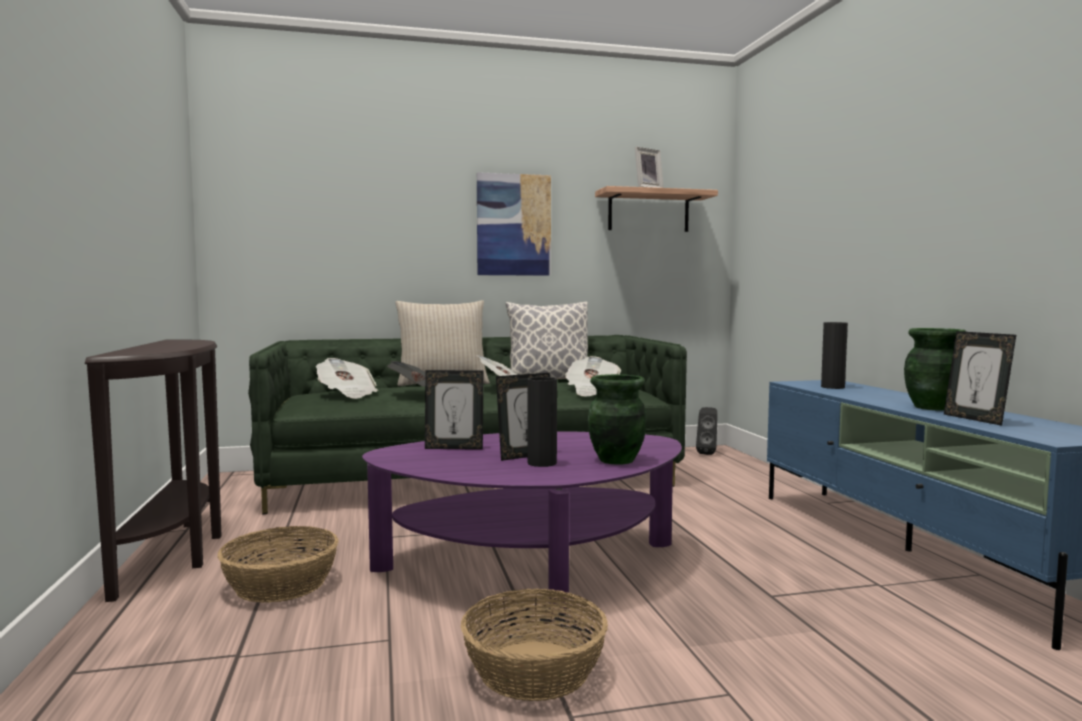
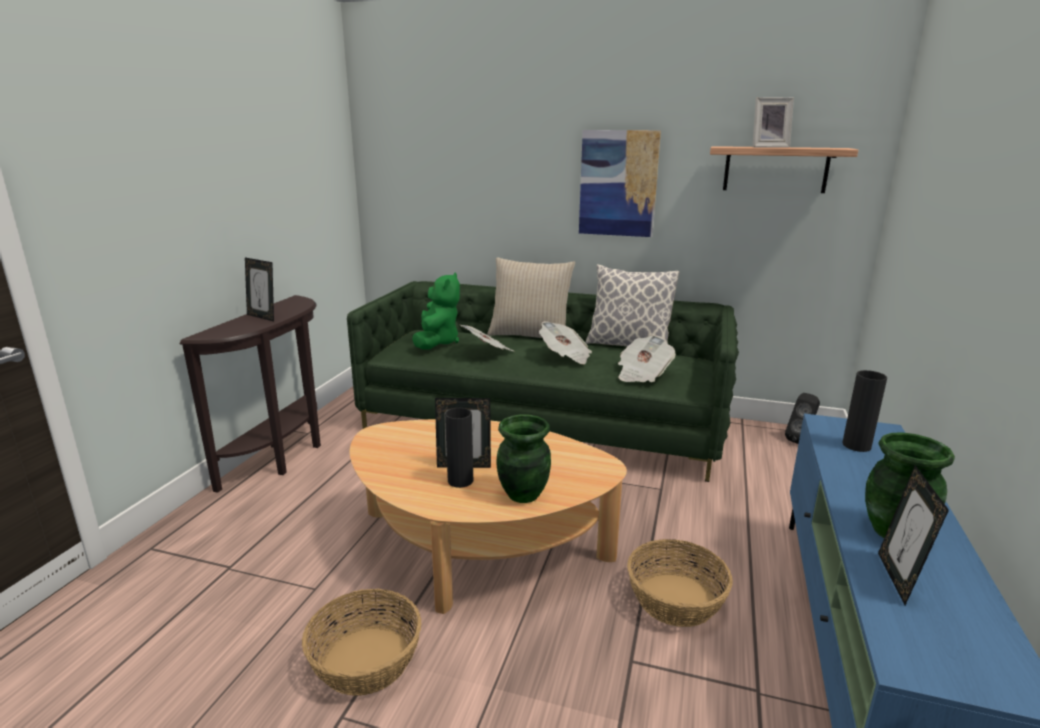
camera: 30 degrees right, 15 degrees up
basket [218,526,339,603] -> basket moved to [627,539,733,627]
newspaper [316,358,378,399] -> green plush toy [412,273,460,349]
purple coffee table [362,431,682,615] -> beige coffee table [349,419,627,614]
picture frame [425,370,483,450] -> picture frame moved to [245,258,274,321]

